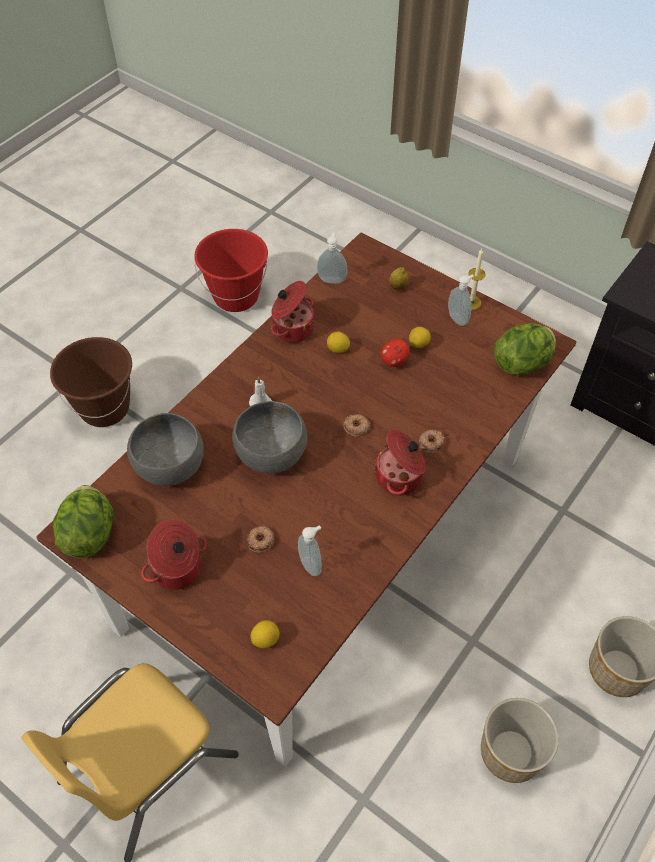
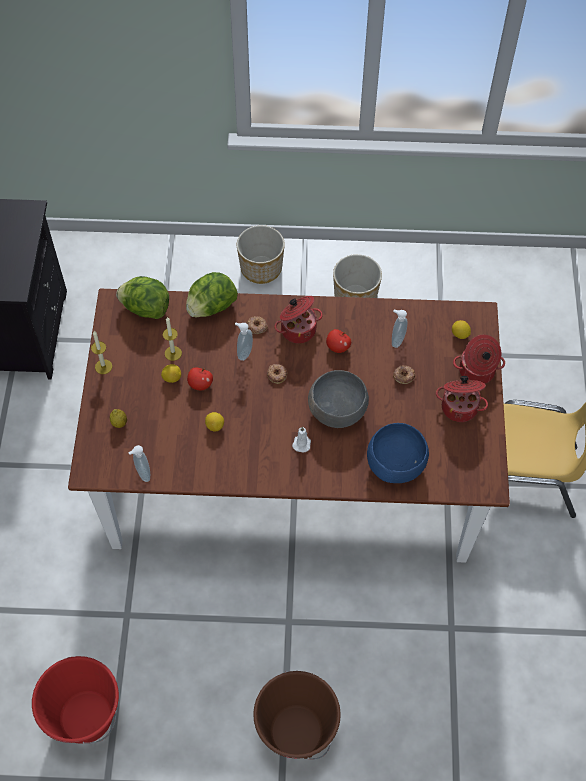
camera: 125 degrees left, 5 degrees up
lettuce [53,485,113,558] -> lettuce moved to [186,272,238,317]
grey bowl [127,413,204,486] -> blue bowl [367,423,429,483]
cooking pot [271,281,314,343] -> cooking pot moved to [453,335,505,384]
soap dispenser [448,274,474,326] -> soap dispenser moved to [235,323,253,361]
none -> candle [163,317,182,361]
none -> apple [326,329,351,353]

